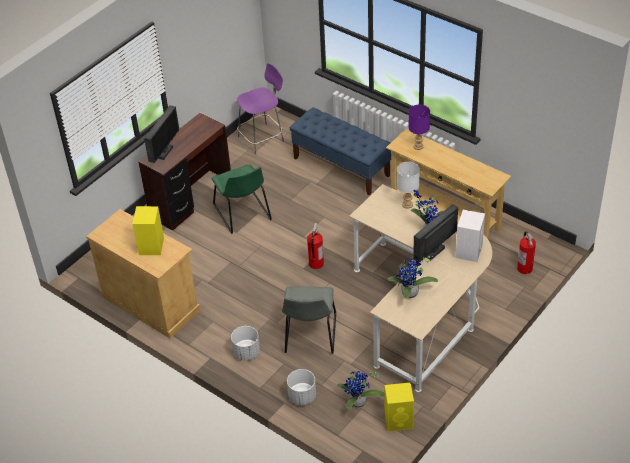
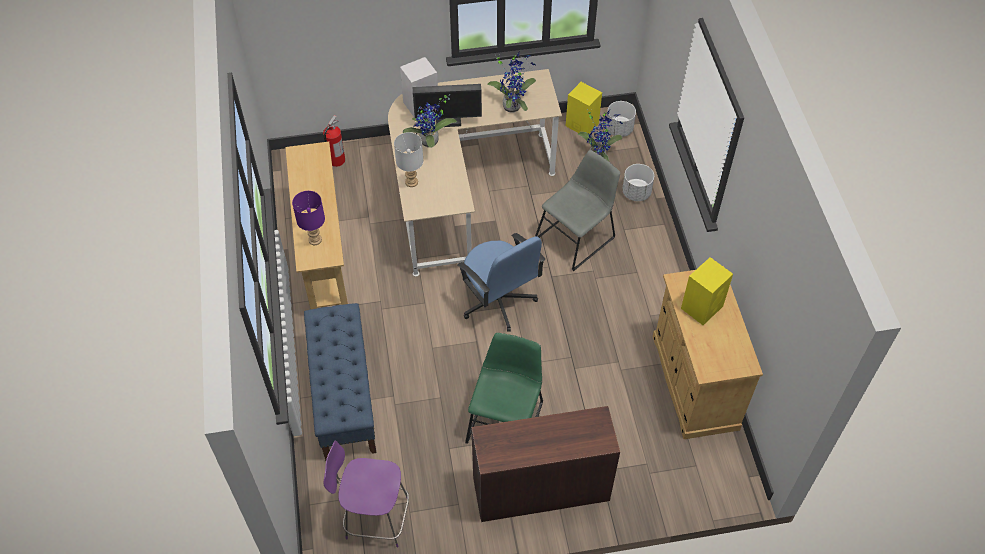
camera: 140 degrees left, 10 degrees up
monitor [144,105,179,163] -> none
white planter [231,326,260,360] -> white planter moved to [606,101,636,137]
fire extinguisher [307,223,324,269] -> blue office chair [457,233,545,332]

